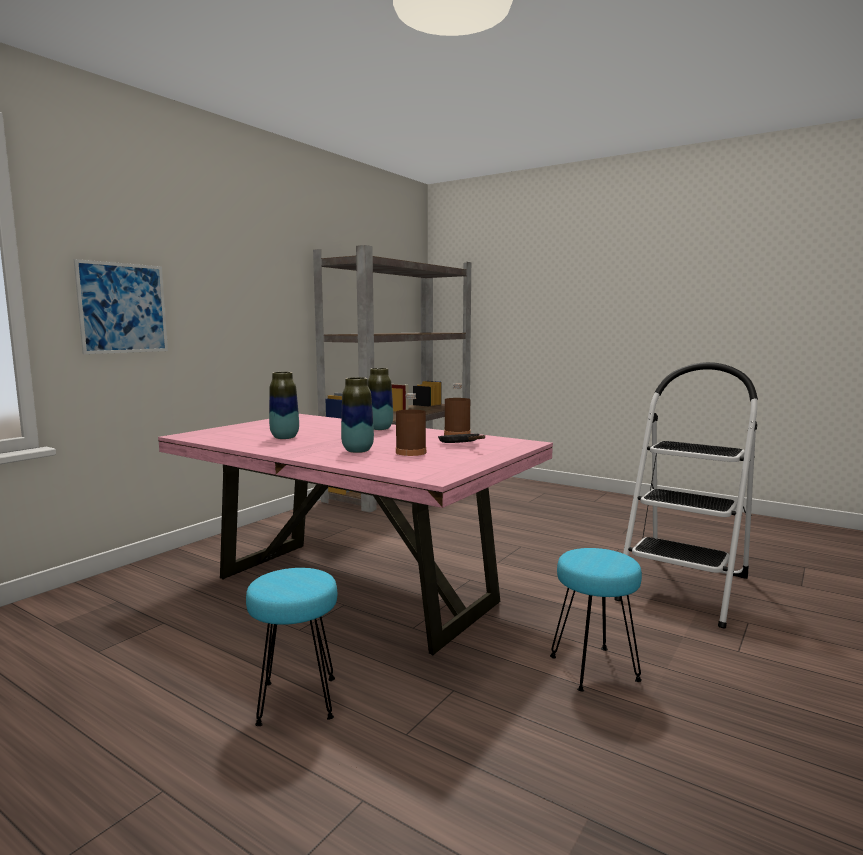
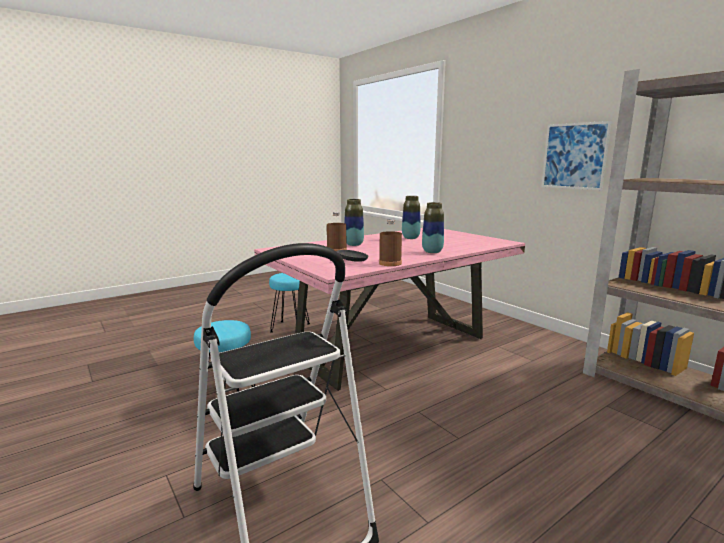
camera: 110 degrees right, 5 degrees up
picture [74,259,168,354] -> picture moved to [542,121,612,190]

